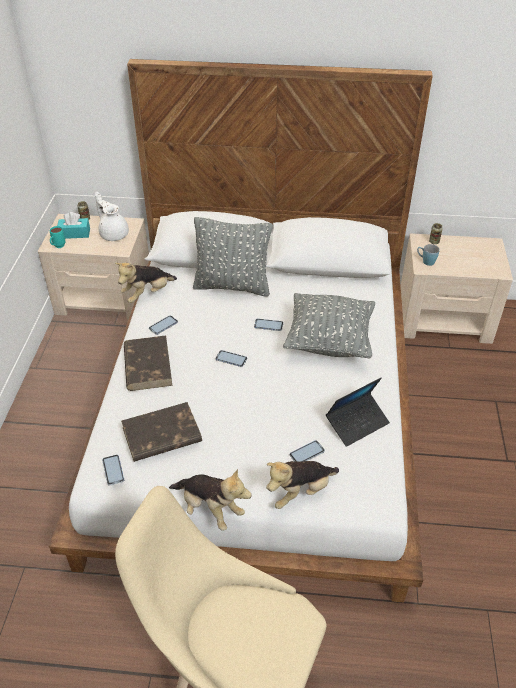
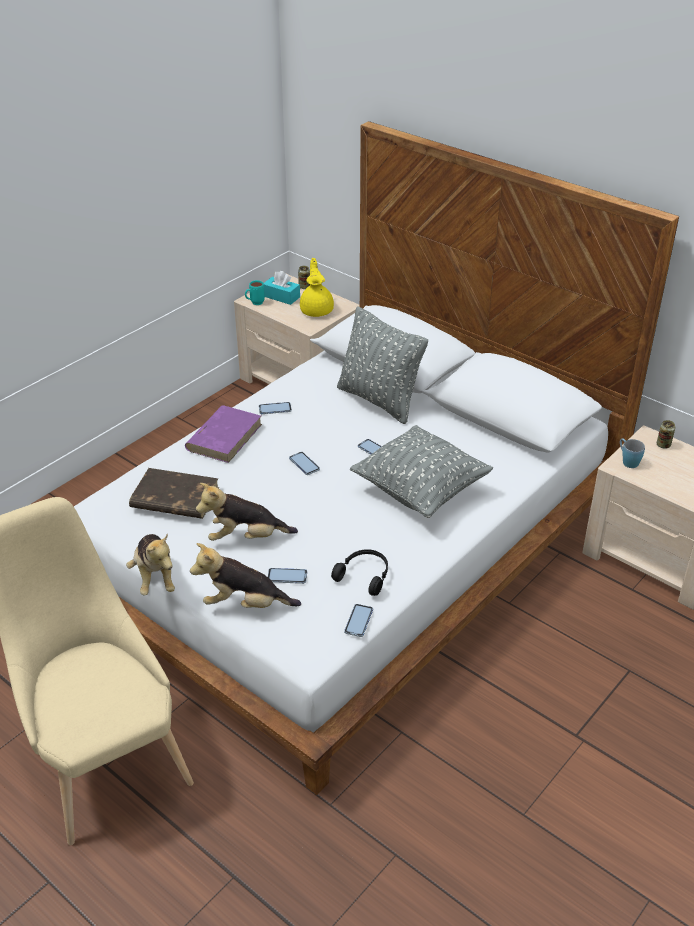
camera: 35 degrees right, 5 degrees down
white teapot [95,192,129,241] -> yellow teapot [300,258,334,317]
phone [102,455,124,486] -> phone moved to [344,604,373,637]
plush toy [115,262,177,303] -> plush toy moved to [196,483,298,541]
brown book [124,335,172,391] -> purple book [185,405,262,463]
laptop [326,378,390,447] -> black headphones [331,549,388,596]

